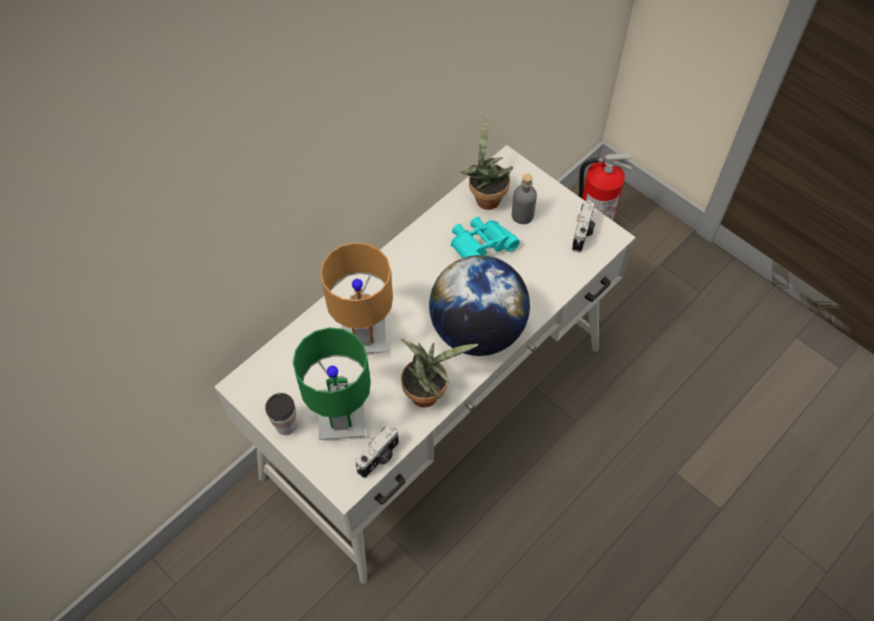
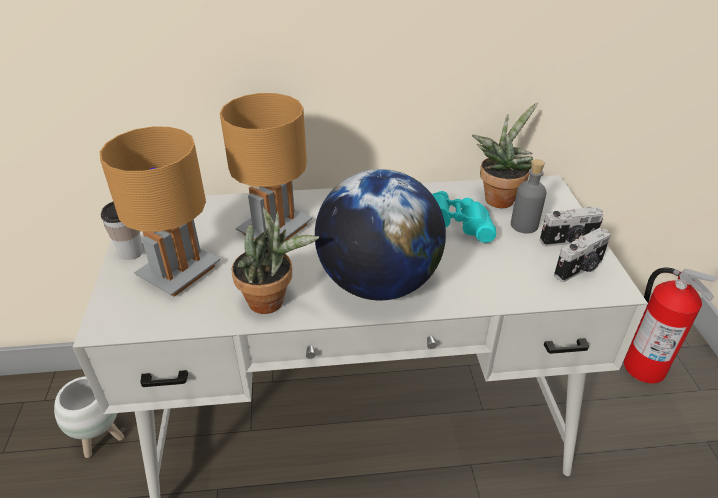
camera: 40 degrees right, 20 degrees down
green table lamp [293,327,371,440] -> brown table lamp [100,127,220,297]
camera [355,425,399,478] -> camera moved to [540,207,603,247]
none -> white planter [54,376,124,458]

